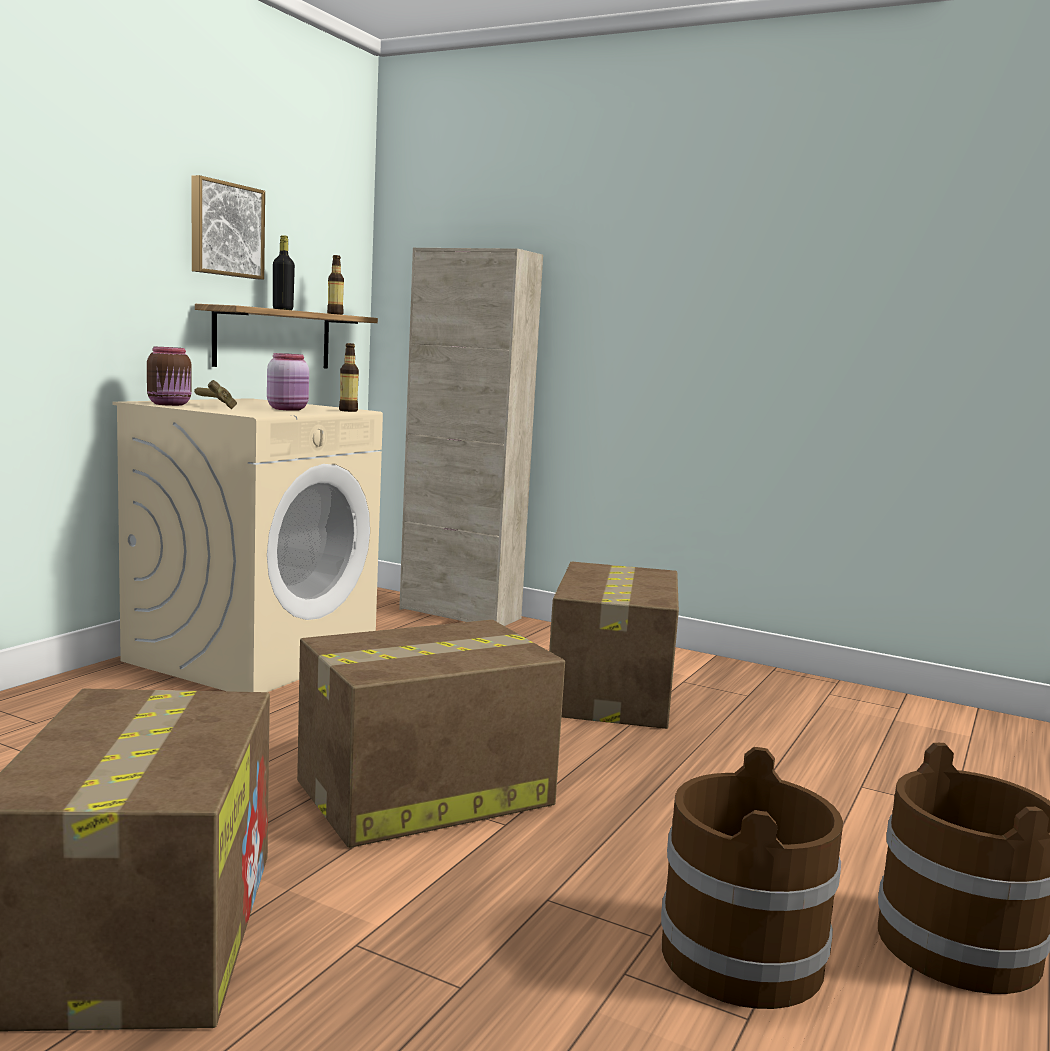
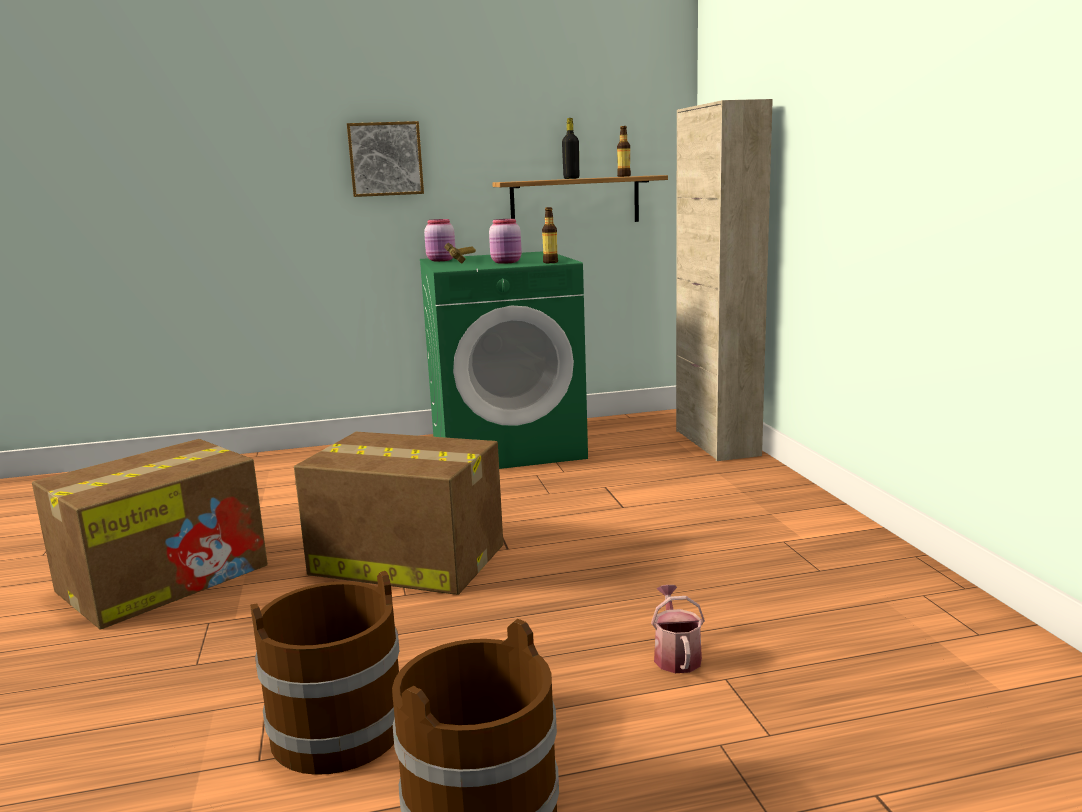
camera: 50 degrees right, 5 degrees up
beige washing machine [112,398,383,692] -> green washing machine [420,251,588,469]
brown jar [147,347,192,406] -> pink jar [424,219,455,261]
picture [192,175,265,280] -> picture moved to [347,121,424,197]
cardboard box [549,562,679,729] -> none
none -> watering can [651,585,705,673]

